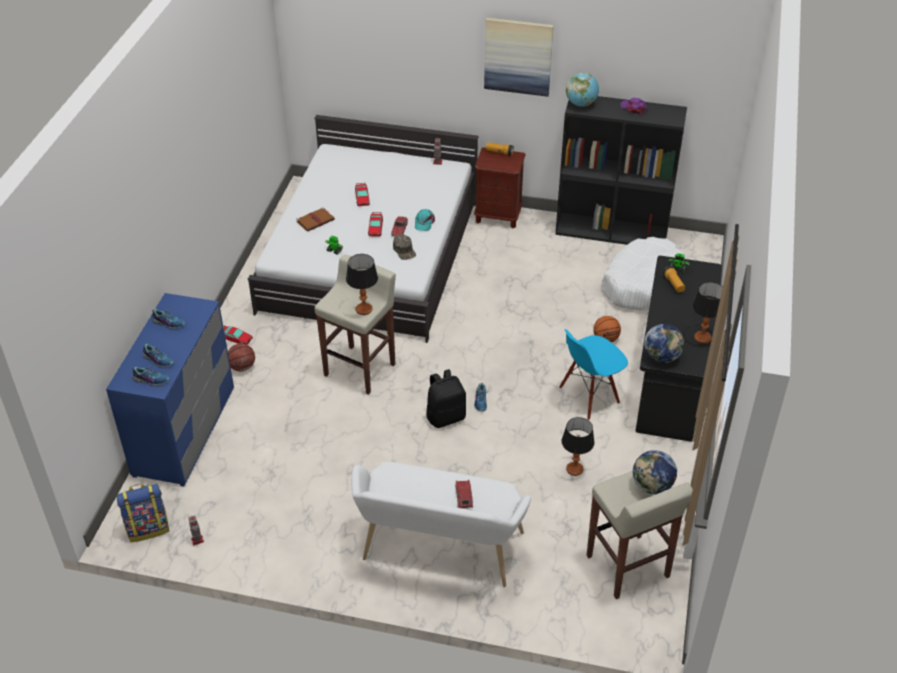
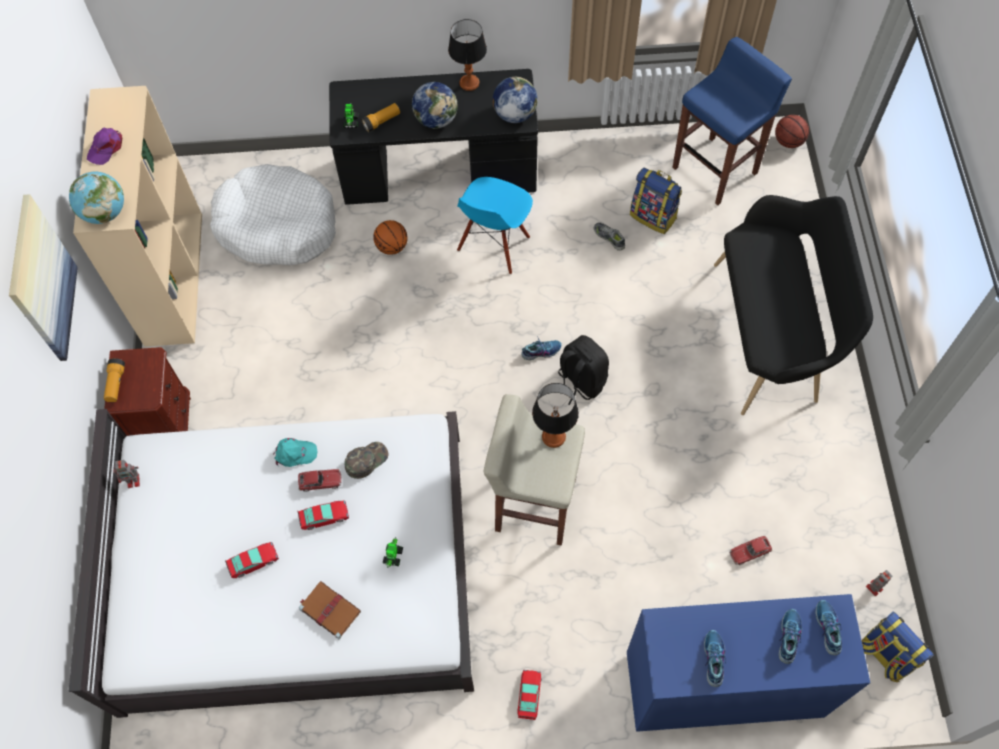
camera: 105 degrees left, 20 degrees up
basketball [228,343,255,371] -> basketball moved to [775,115,809,148]
white bench [351,462,531,587] -> black bench [714,195,873,415]
toy car [455,480,473,509] -> toy car moved to [729,536,772,565]
black bookcase [555,96,687,245] -> beige bookcase [73,86,202,347]
blue chair [559,329,628,420] -> blue chair turned 75 degrees clockwise [457,177,533,274]
table lamp [562,417,594,476] -> shoe [594,222,625,251]
beige stool [587,471,693,599] -> blue stool [672,37,792,205]
globe [633,450,677,494] -> globe moved to [412,82,458,129]
none -> backpack [630,168,682,234]

